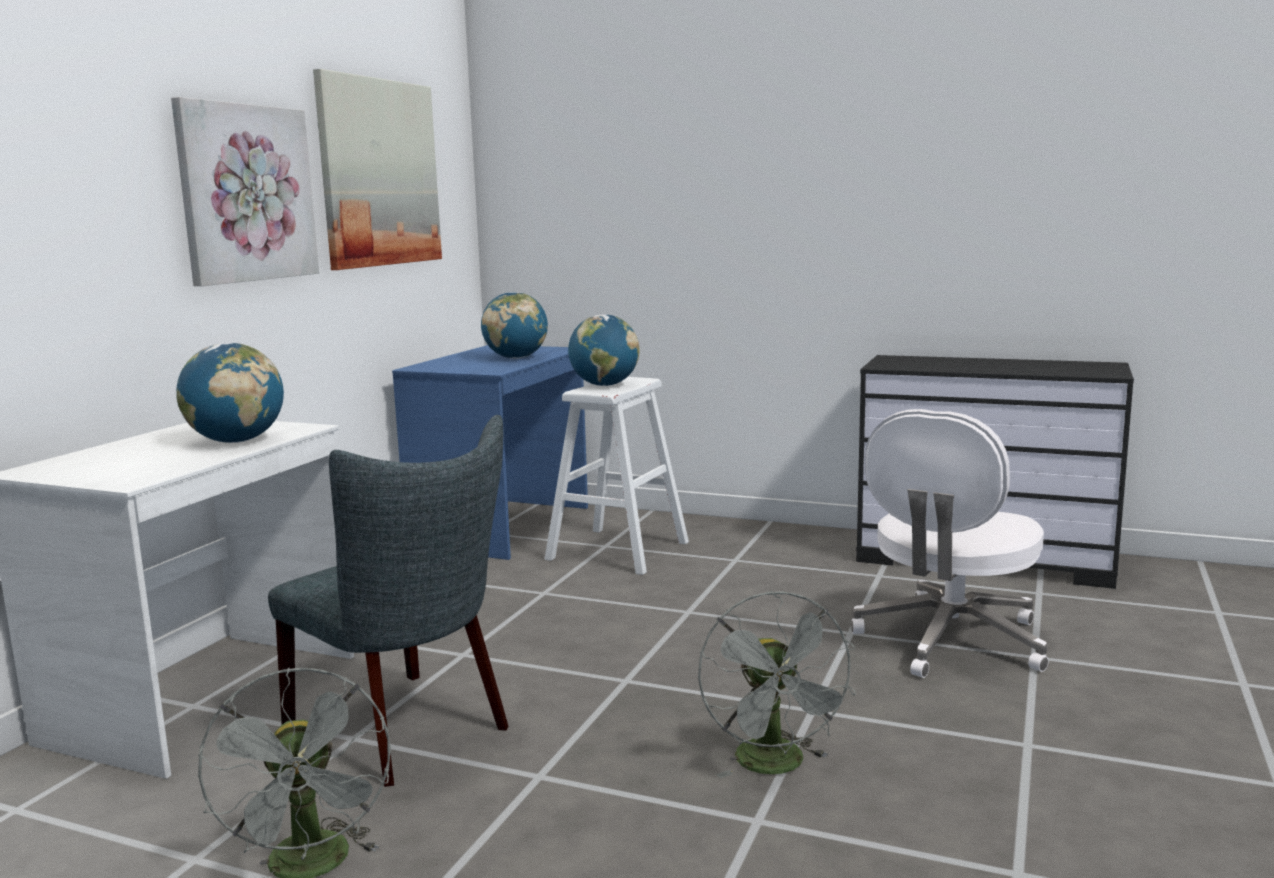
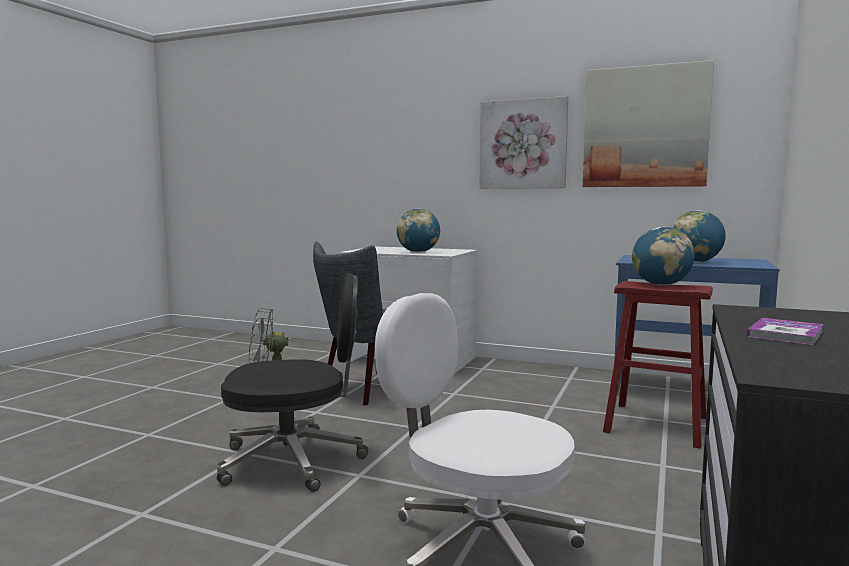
camera: 90 degrees right, 5 degrees down
white stool [544,377,689,575] -> red stool [603,281,713,449]
grey fan [698,591,856,778] -> black office chair [217,273,369,492]
none -> book [747,318,823,345]

